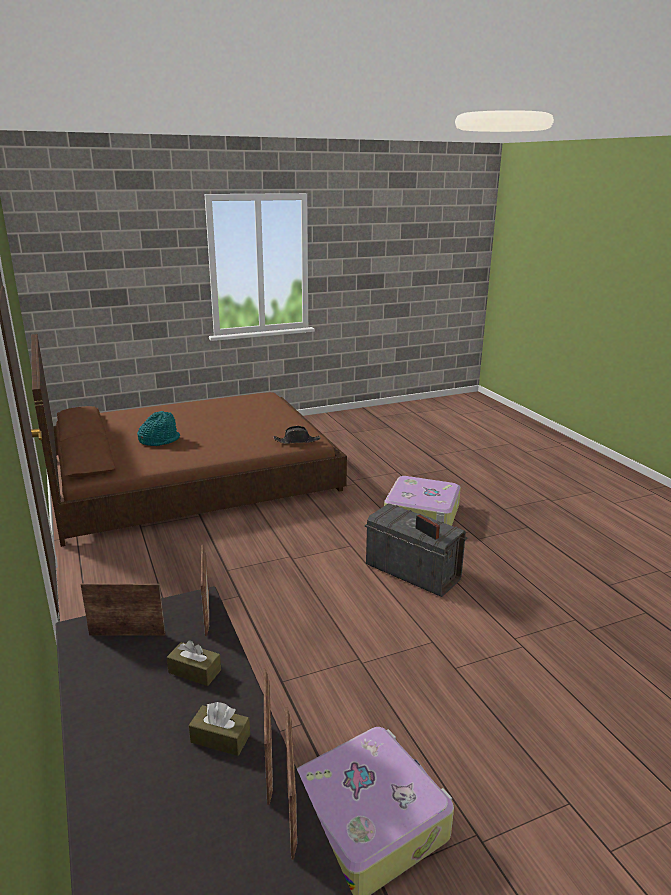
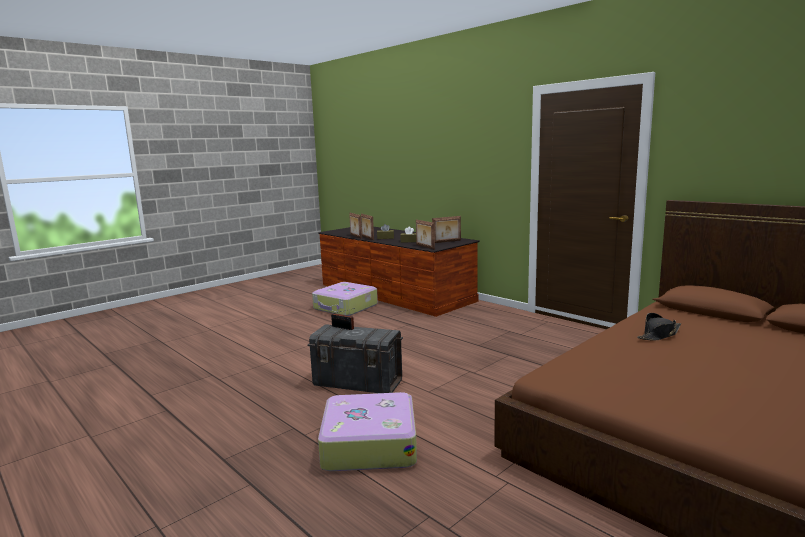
camera: 160 degrees right, 10 degrees down
turquoise hat [137,411,180,446] -> none
black hat [274,426,321,444] -> black hat moved to [637,313,681,341]

